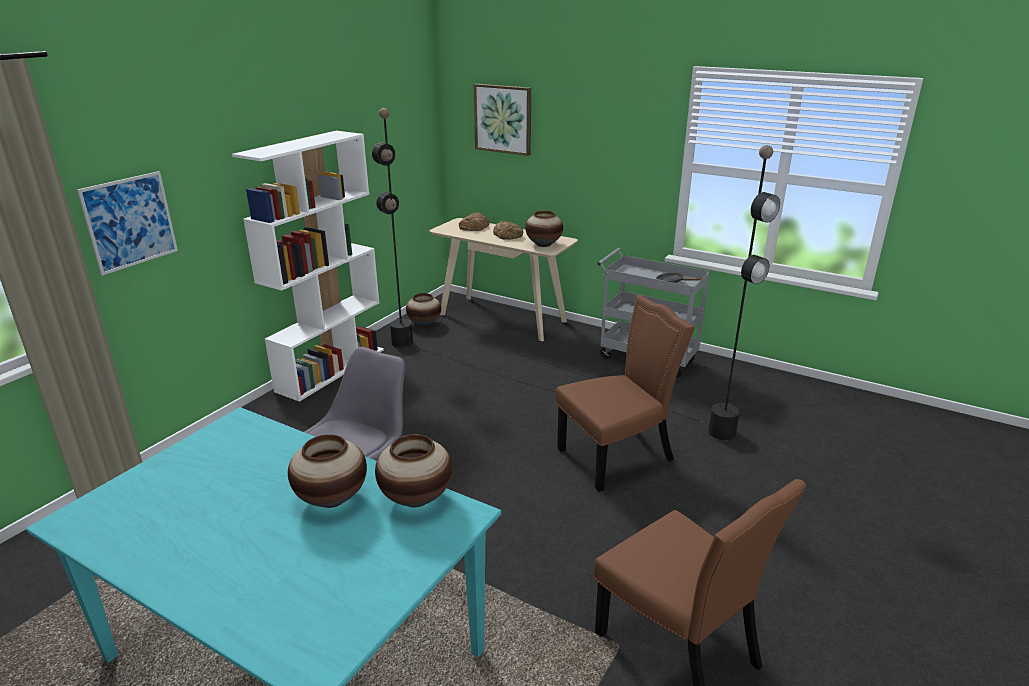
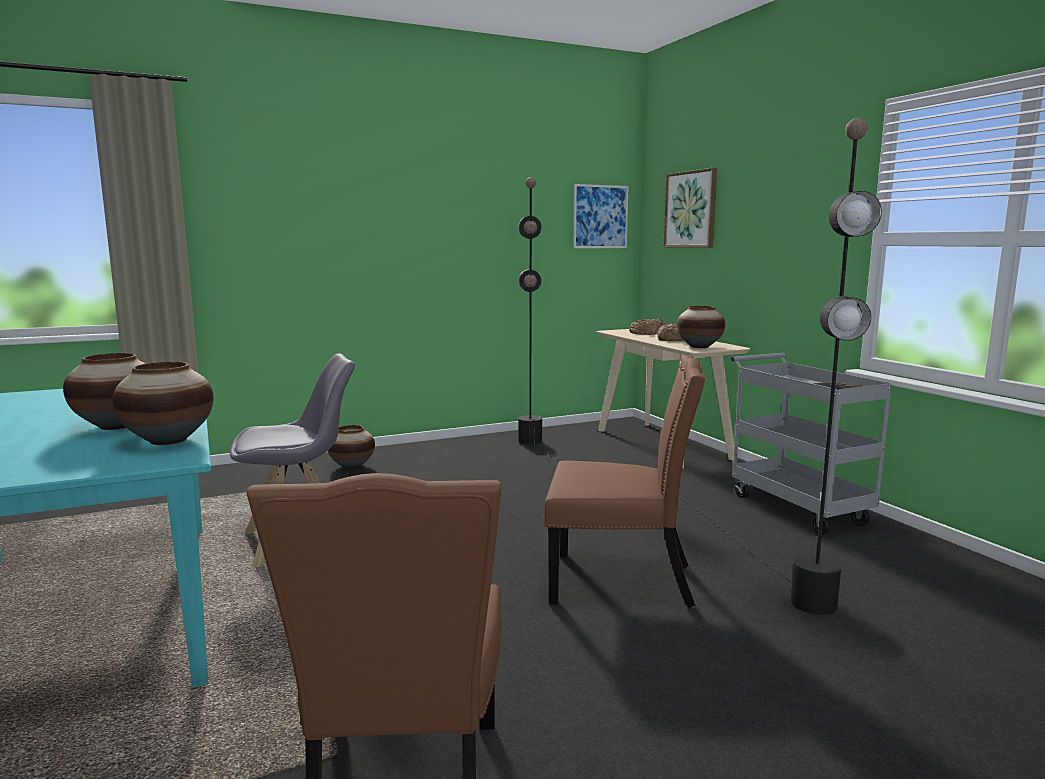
camera: 35 degrees right, 15 degrees down
picture [77,171,178,276] -> picture moved to [573,184,629,248]
white bookcase [232,131,384,402] -> none
vase [406,293,441,327] -> vase moved to [328,425,375,469]

